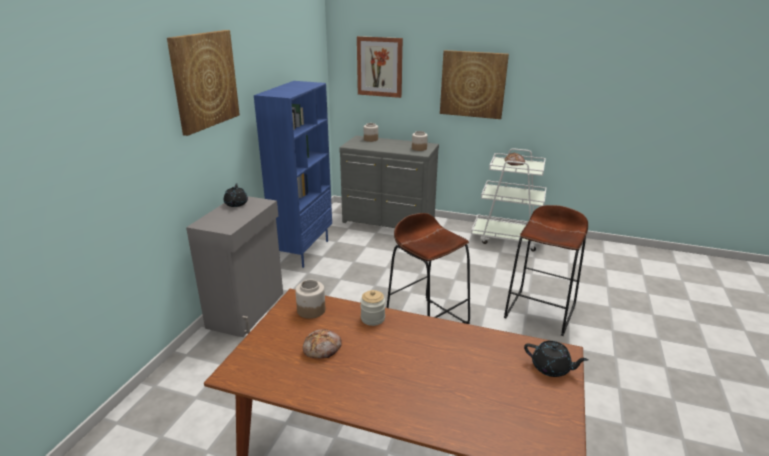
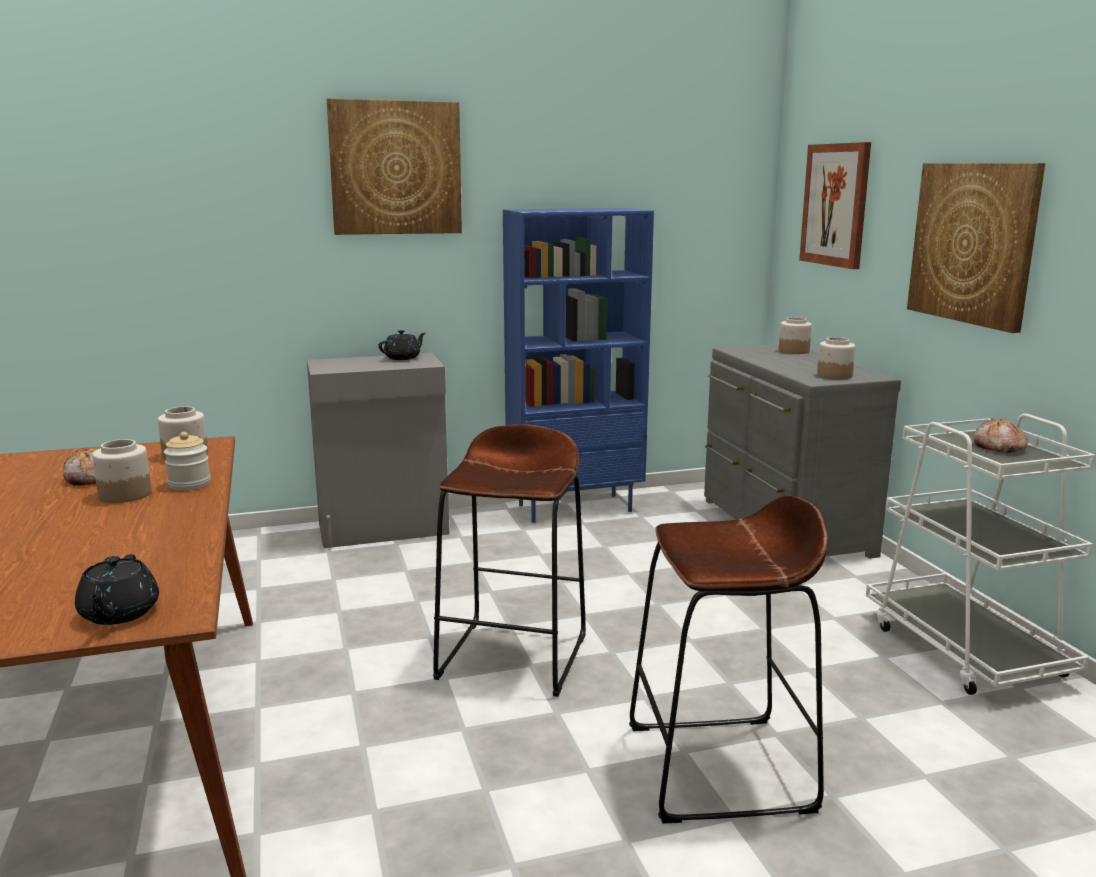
camera: 55 degrees right, 10 degrees down
none -> jar [92,439,152,503]

